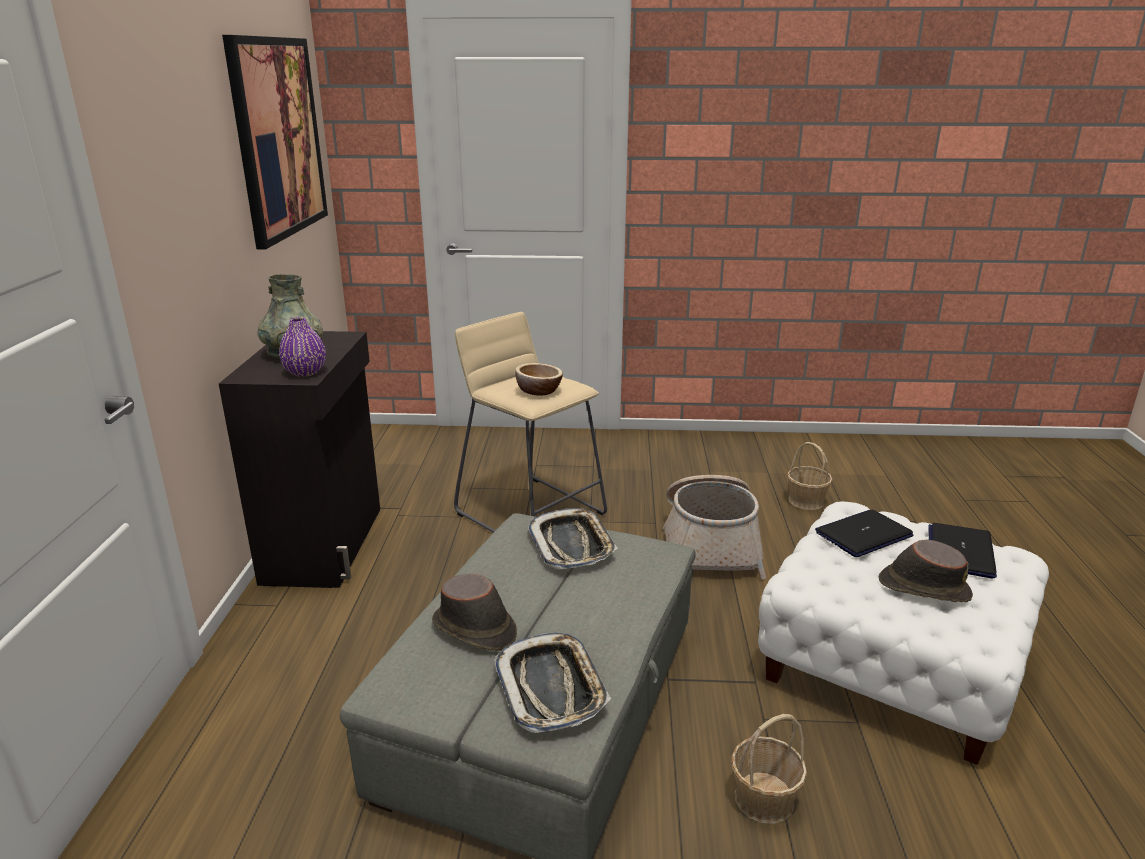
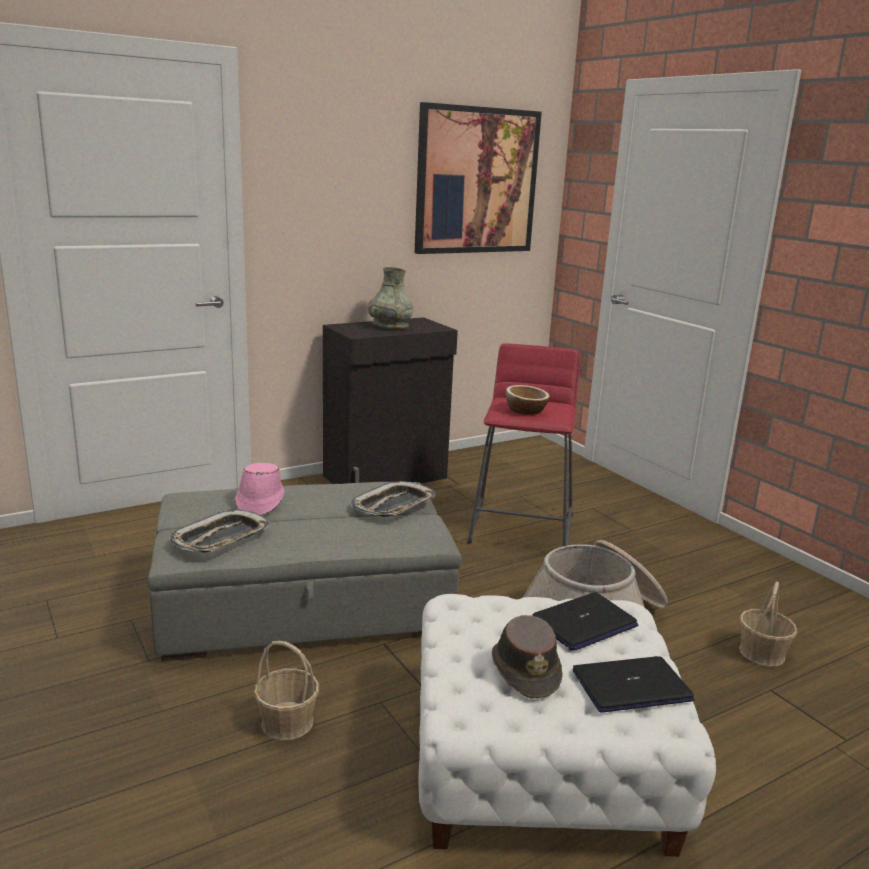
camera: 55 degrees right, 5 degrees down
purple vase [279,317,326,377] -> none
brown hat [432,574,517,651] -> pink hat [235,463,285,515]
beige stool [454,312,607,533] -> red stool [467,343,580,546]
laptop [815,510,913,557] -> laptop turned 120 degrees clockwise [533,592,638,651]

